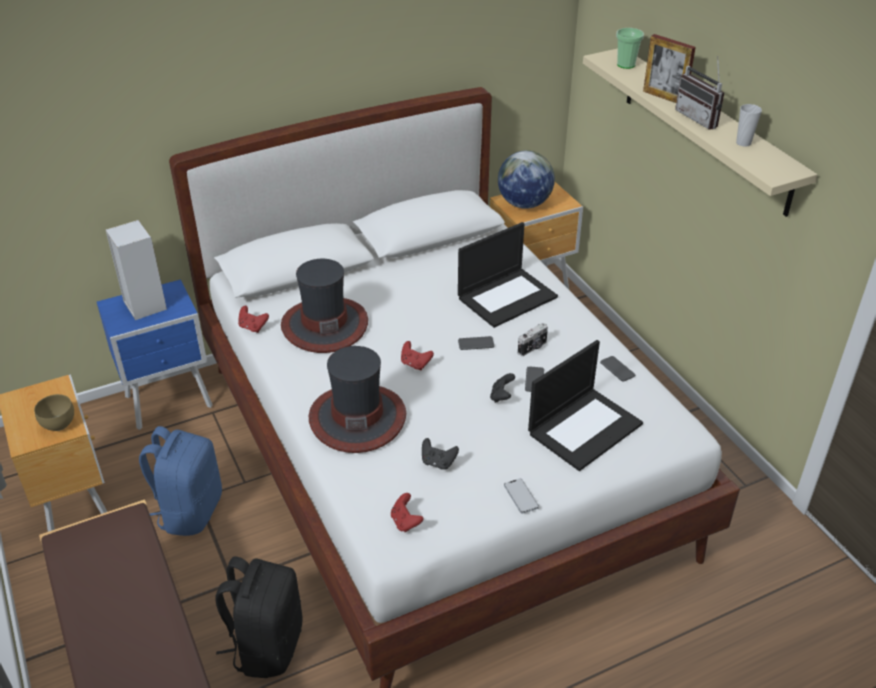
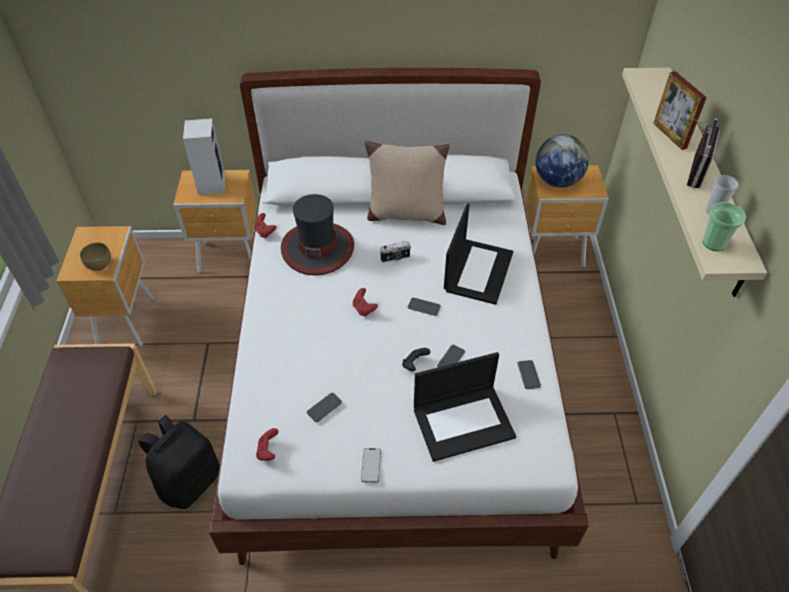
camera: 25 degrees right, 10 degrees up
blue nightstand [97,279,212,430] -> brown nightstand [173,170,257,273]
blue backpack [139,426,222,536] -> none
hat [308,346,406,453] -> none
black game controller [422,438,459,470] -> phone [307,393,342,422]
laptop [458,222,558,328] -> laptop turned 60 degrees counterclockwise [444,204,514,305]
camera [518,323,548,356] -> camera moved to [380,241,411,263]
cup [616,28,644,69] -> cup moved to [703,202,746,251]
radio [675,56,725,130] -> radio turned 150 degrees counterclockwise [687,118,720,188]
none -> beige pillow [364,140,450,225]

